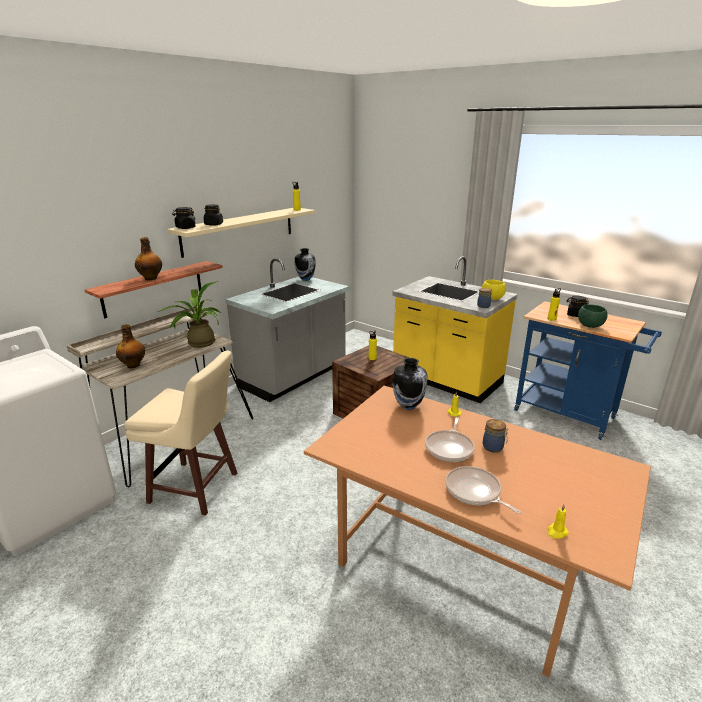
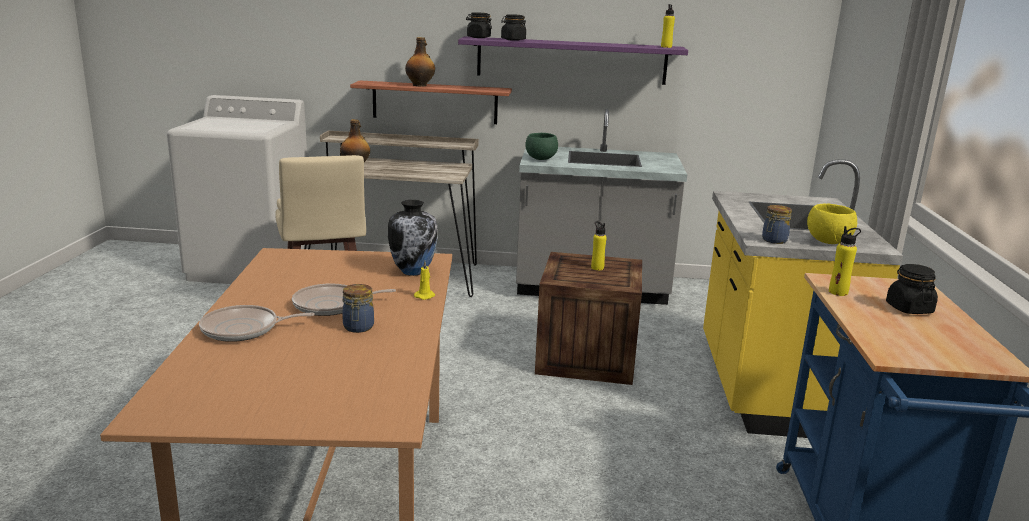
camera: 55 degrees right, 5 degrees down
potted plant [158,281,221,348] -> none
beige shelf [167,208,315,258] -> purple shelf [458,36,688,85]
vase [295,248,316,281] -> none
frying pan [445,466,521,514] -> frying pan turned 120 degrees counterclockwise [199,305,315,342]
yellow candle [548,505,569,539] -> none
green bowl [578,304,608,328] -> green bowl moved to [525,133,558,160]

